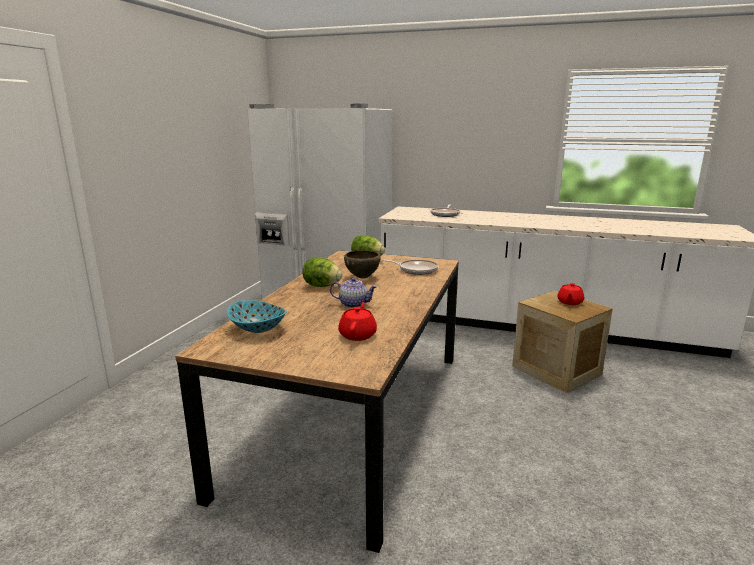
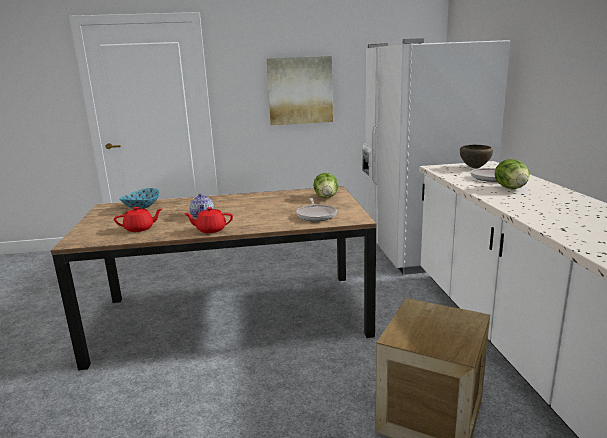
camera: 65 degrees right, 0 degrees up
lettuce [302,257,342,287] -> lettuce moved to [495,159,529,189]
brown bowl [344,250,381,279] -> brown bowl moved to [460,145,493,169]
red teapot [557,283,584,305] -> red teapot moved to [184,207,233,233]
none -> picture [267,56,333,125]

